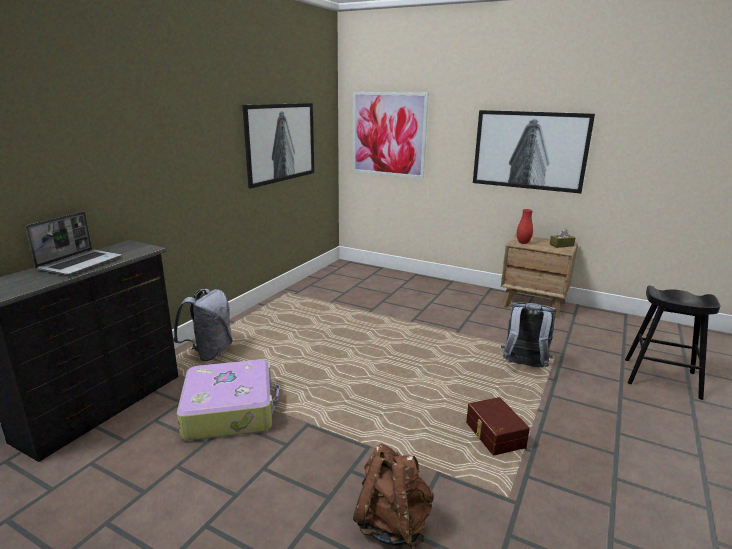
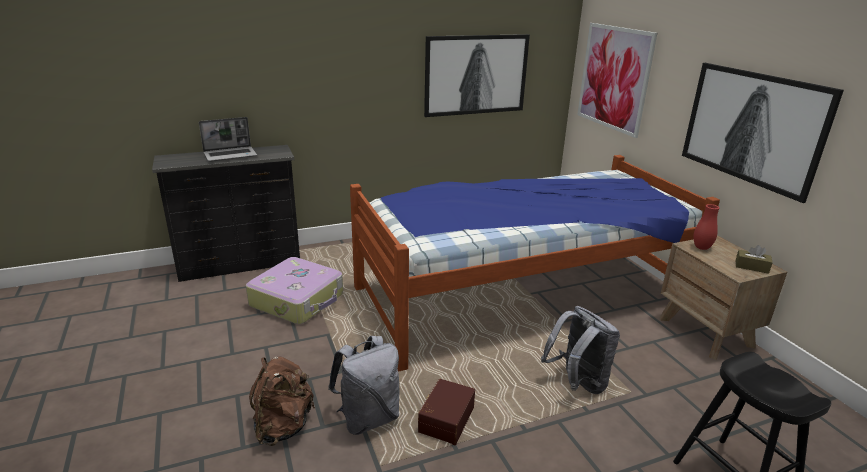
camera: 40 degrees right, 5 degrees up
grey backpack [173,289,233,362] -> grey backpack moved to [328,336,400,435]
none -> bed [350,155,720,371]

